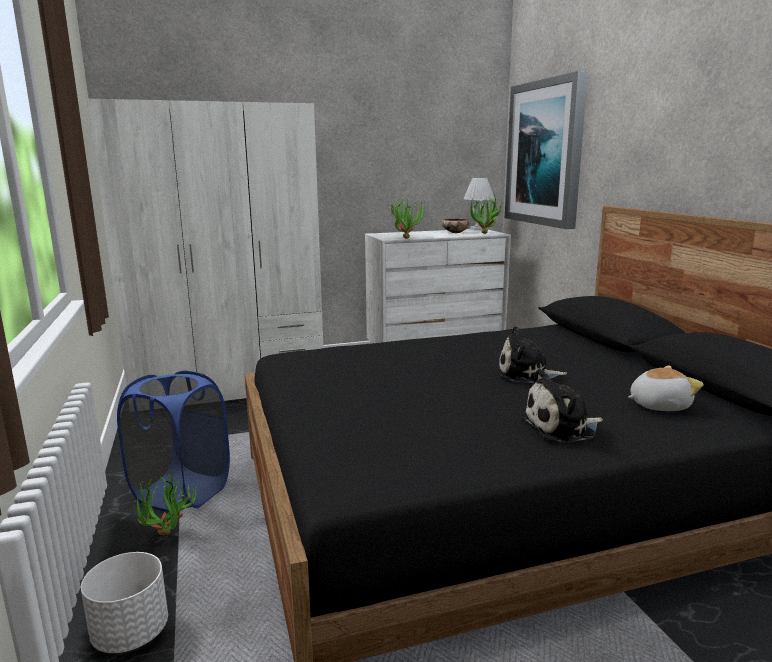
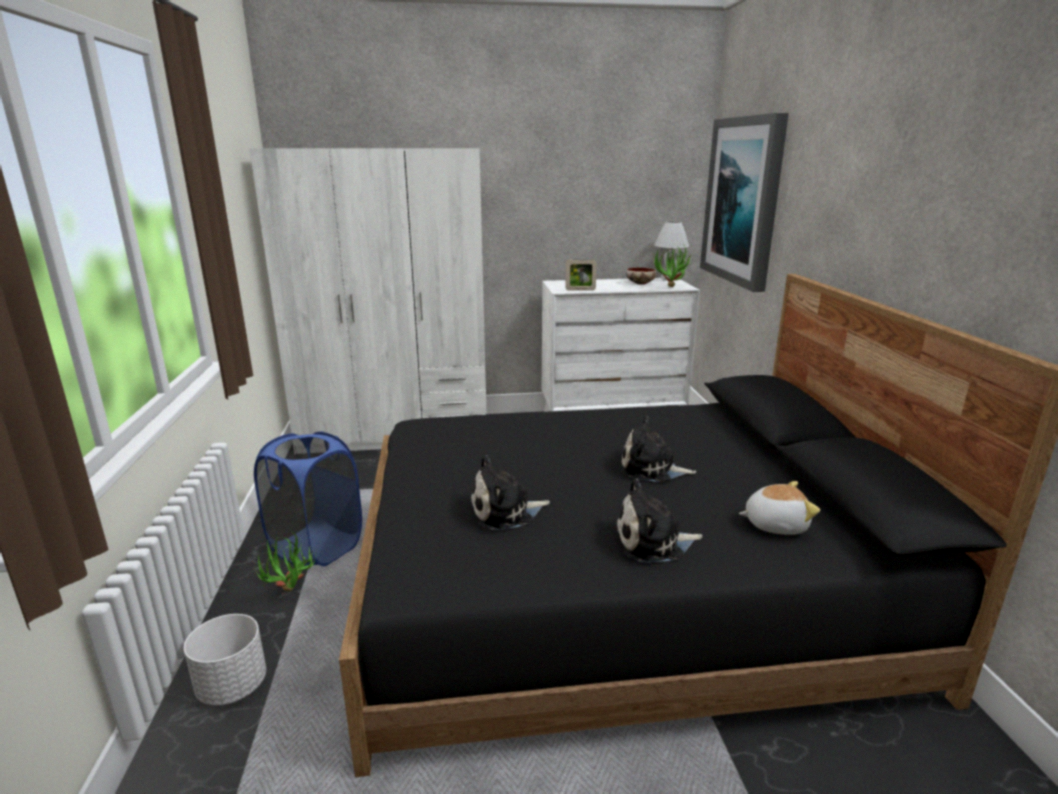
camera: 10 degrees right, 5 degrees up
potted plant [390,197,425,239] -> picture frame [566,260,597,291]
none -> plush toy [470,455,550,531]

